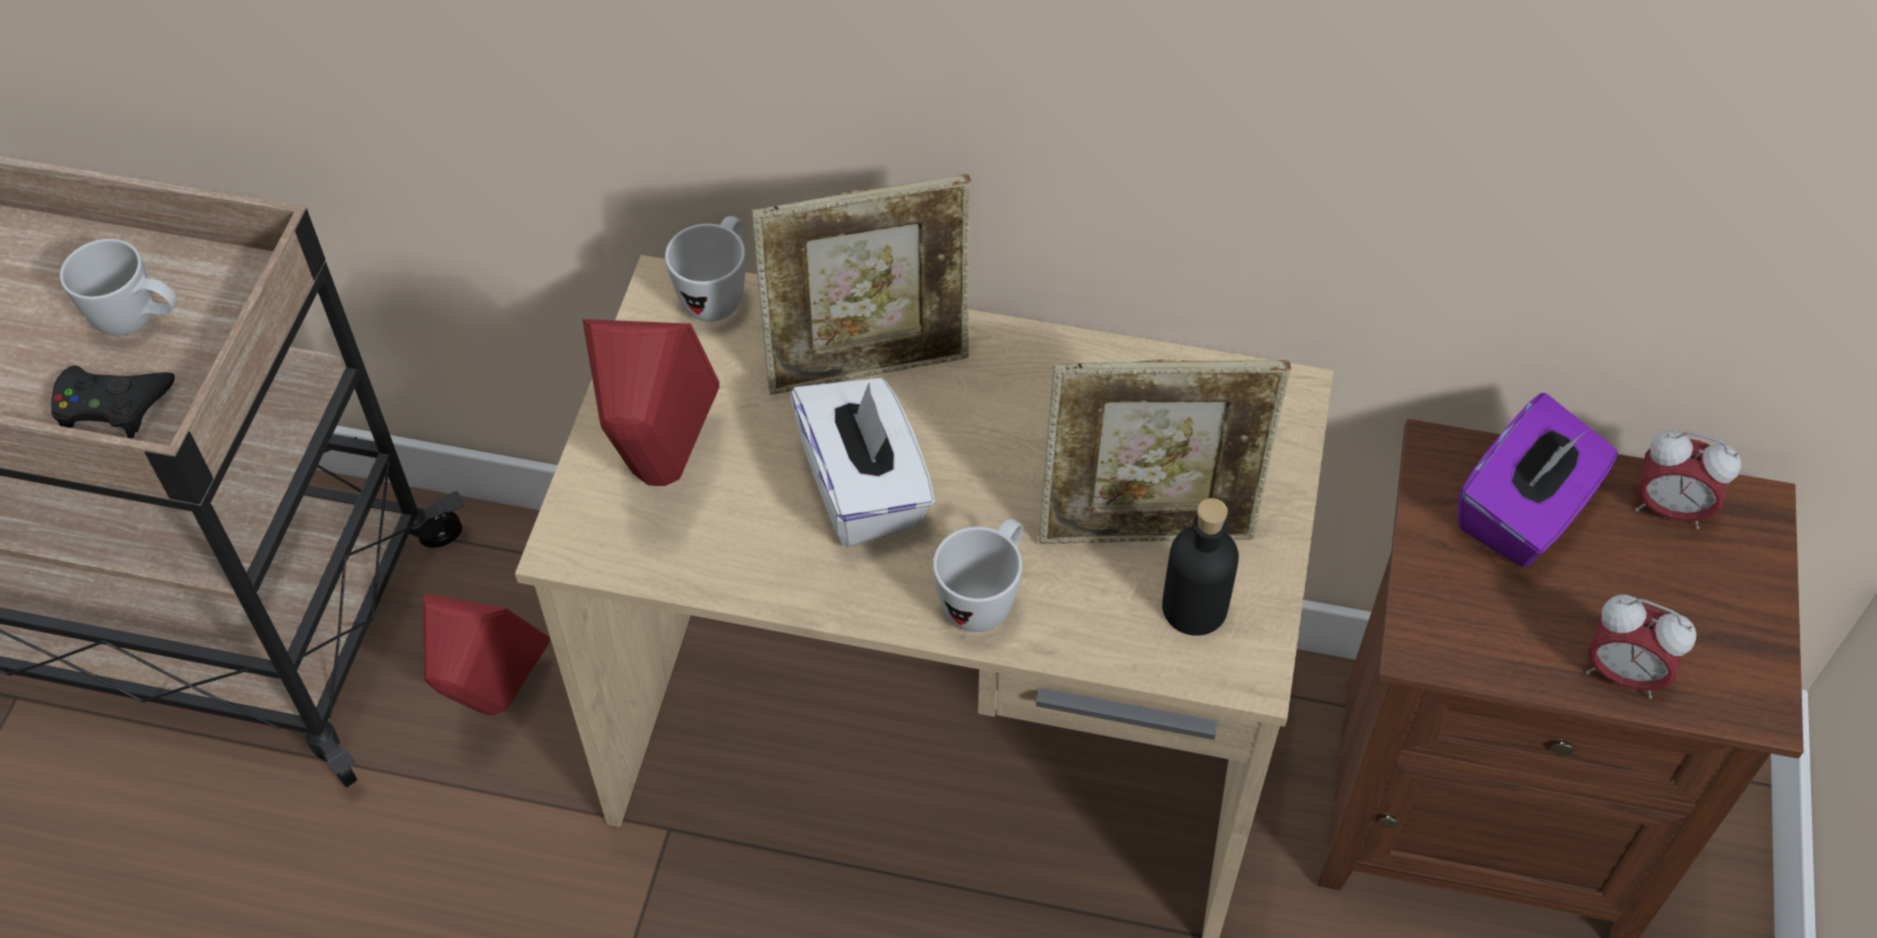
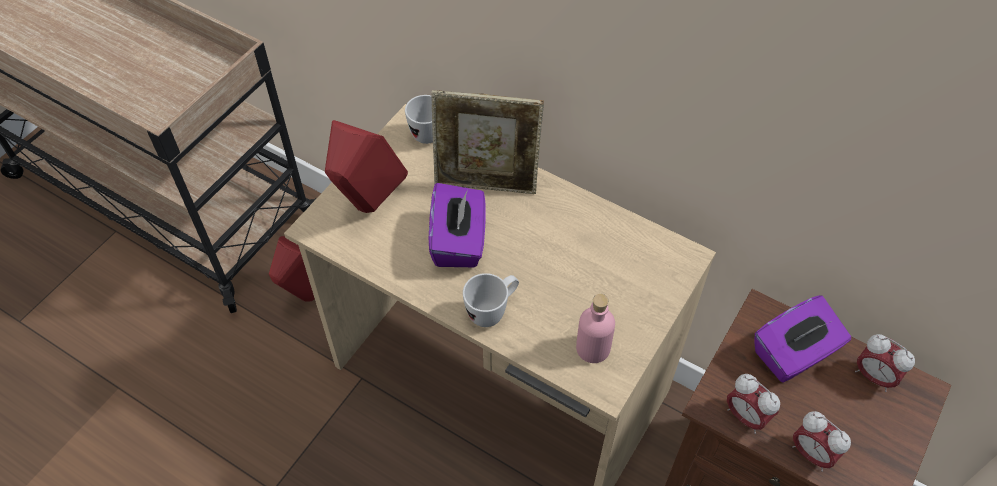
camera: 20 degrees right, 0 degrees up
black game controller [51,365,175,438] -> none
white mug [60,239,177,336] -> none
white tissue box [790,378,935,547] -> purple tissue box [429,183,486,267]
picture frame [1039,359,1291,544] -> none
black bottle [1162,498,1239,636] -> pink bottle [576,294,615,363]
none -> alarm clock [727,374,780,434]

